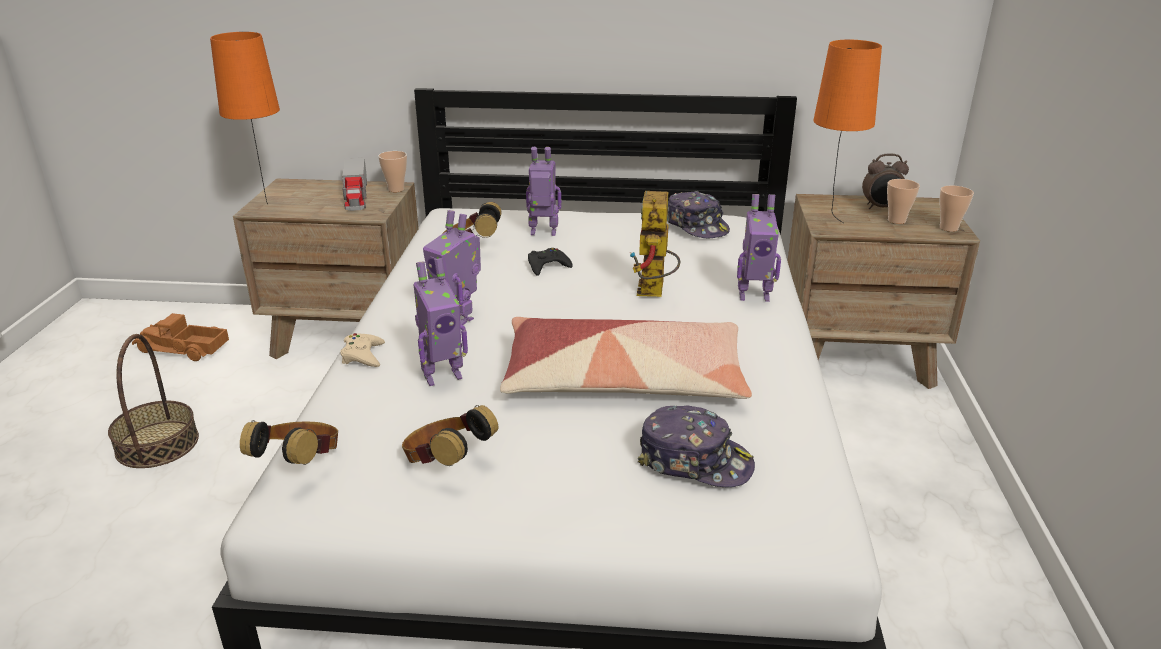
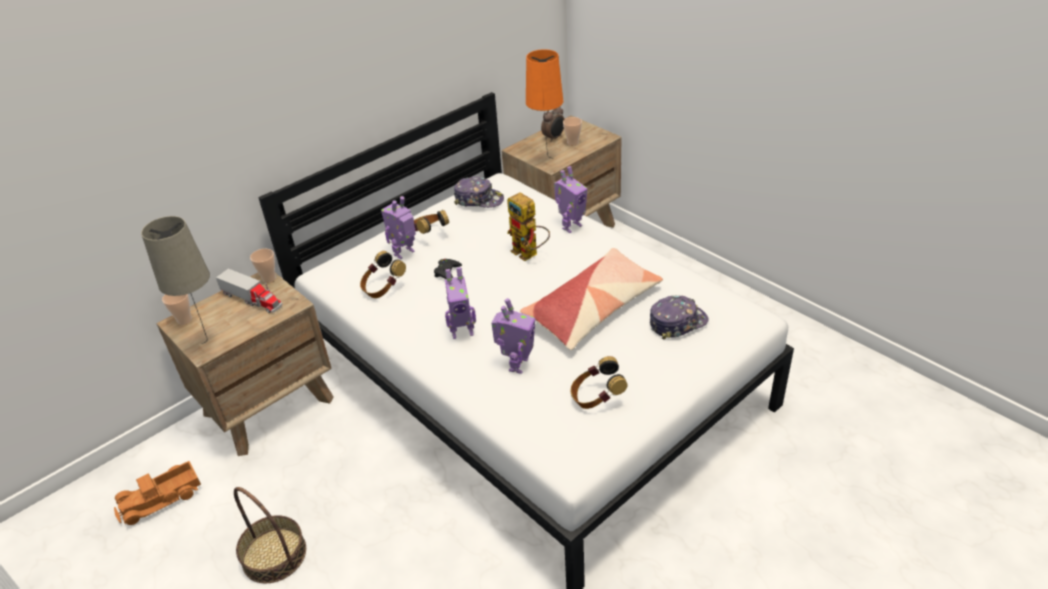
camera: 45 degrees left, 10 degrees up
orange table lamp [210,32,280,204] -> beige table lamp [141,216,210,344]
headphones [240,420,338,465] -> headphones moved to [414,210,449,234]
beige game controller [340,333,385,367] -> none
cup [940,186,974,232] -> cup moved to [162,294,192,325]

